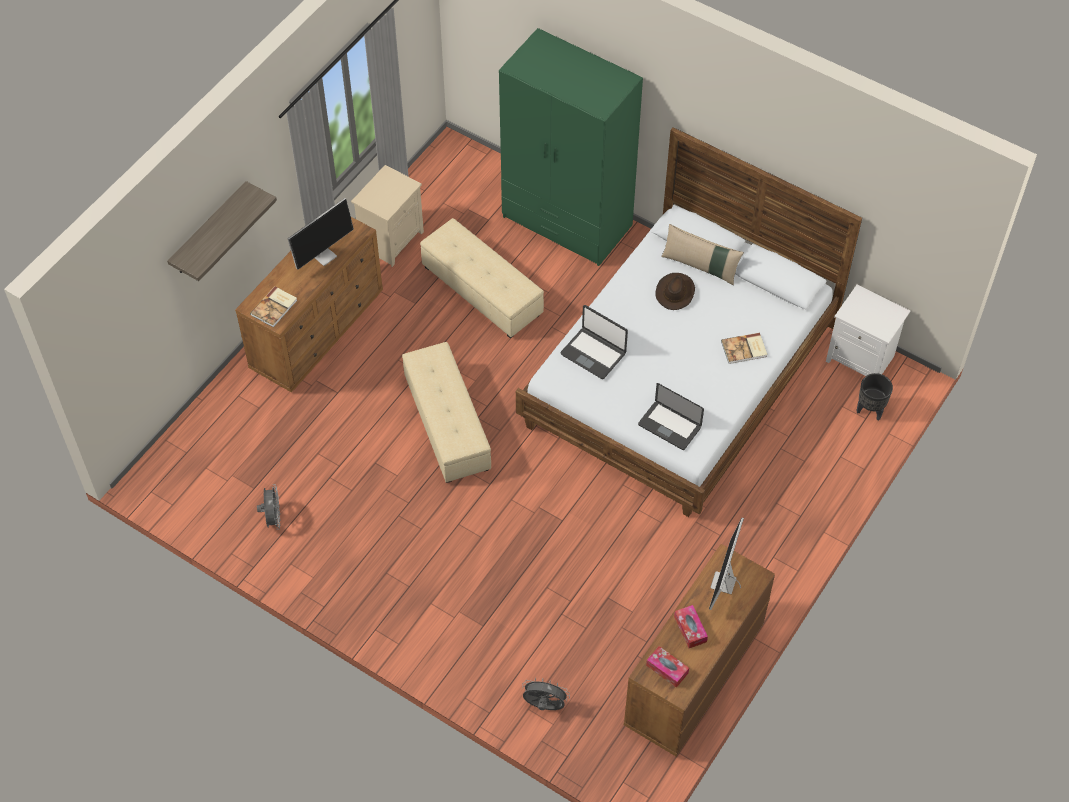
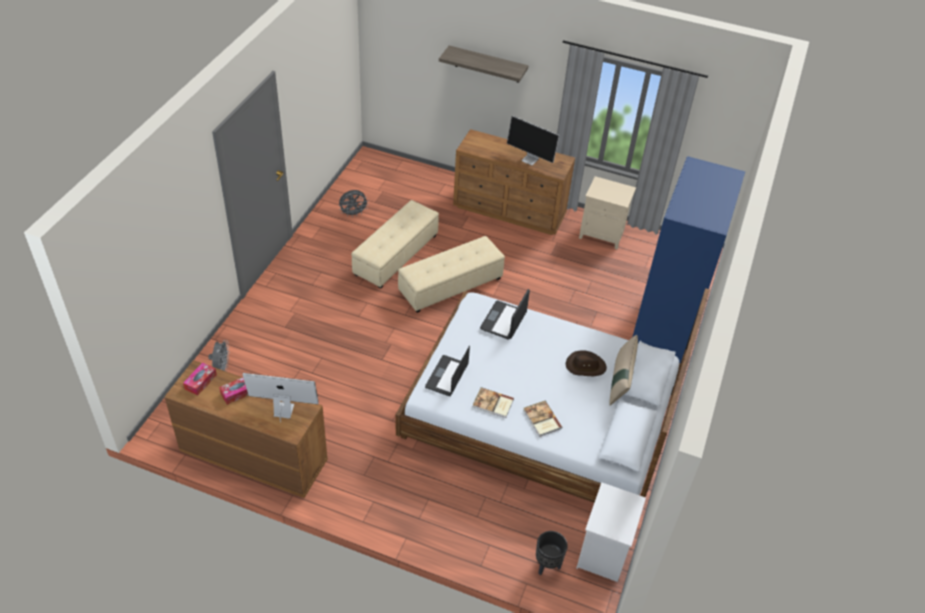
camera: 75 degrees right, 10 degrees down
book [250,286,297,327] -> book moved to [473,387,514,418]
beige ottoman [420,218,544,339] -> beige ottoman moved to [351,200,439,289]
green wardrobe [499,28,643,266] -> blue wardrobe [633,156,745,363]

